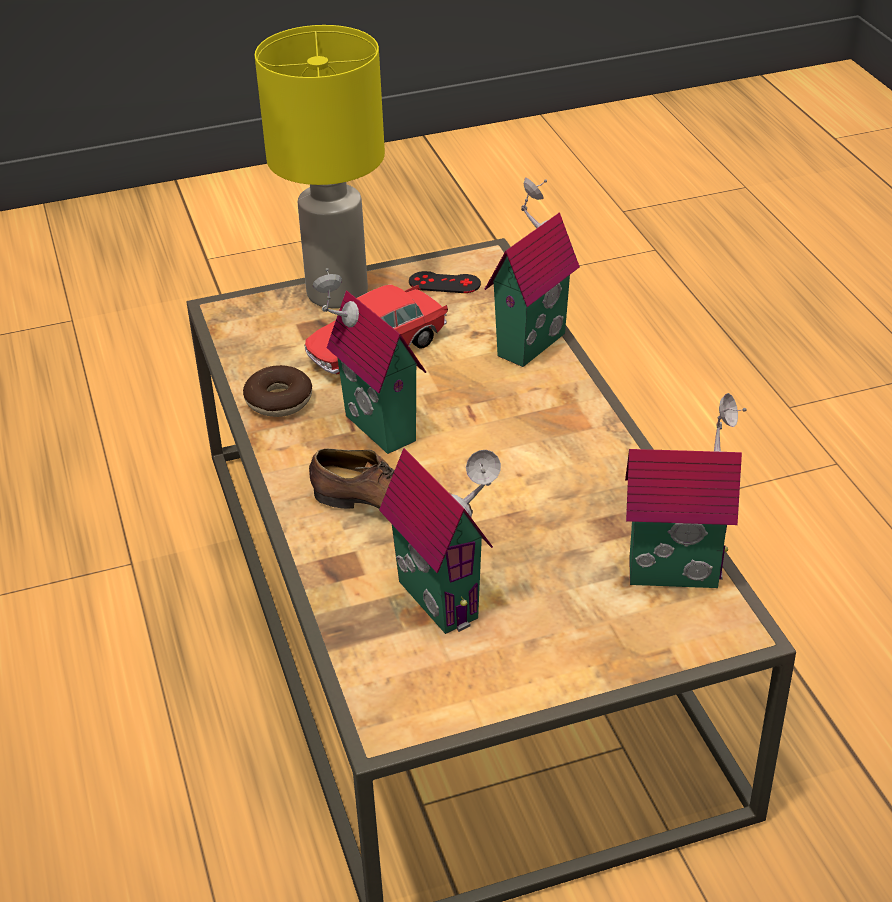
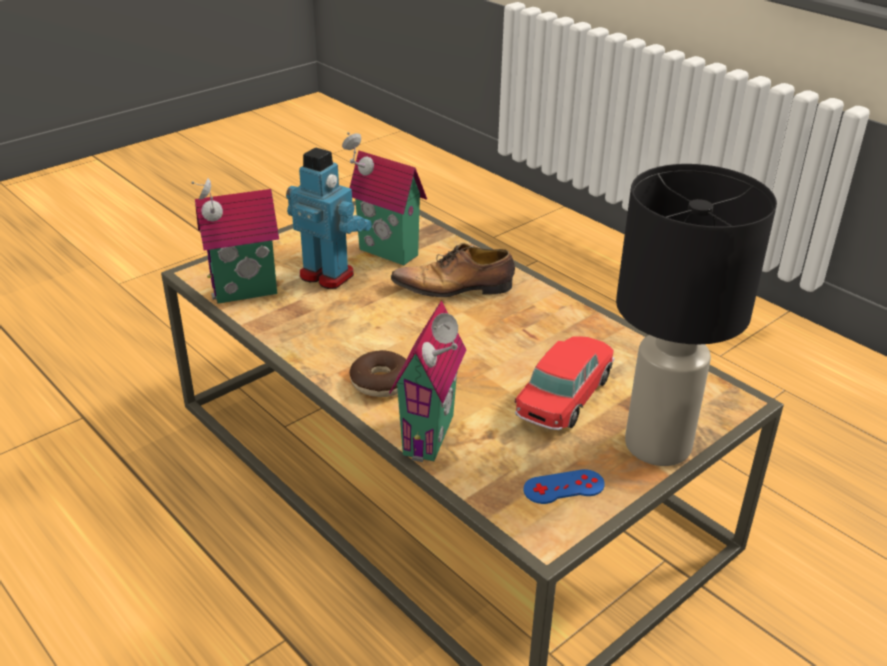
camera: 155 degrees right, 5 degrees down
donut [243,365,312,417] -> donut moved to [349,350,406,397]
yellow table lamp [255,25,385,309] -> black table lamp [616,164,777,466]
toy house [313,268,426,454] -> none
black game controller [409,271,481,293] -> blue game controller [523,469,605,504]
none -> toy robot [286,147,372,289]

